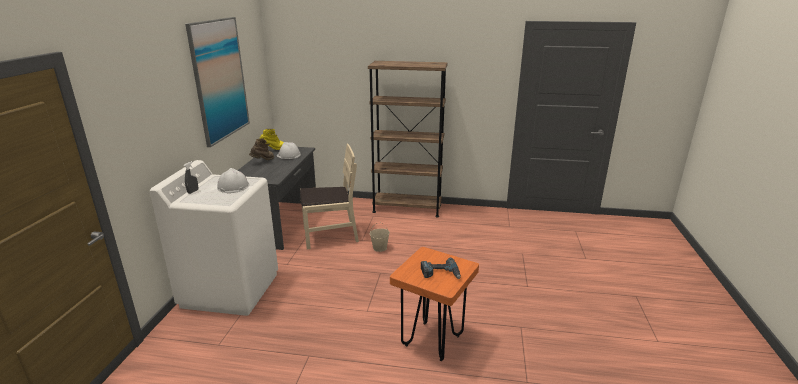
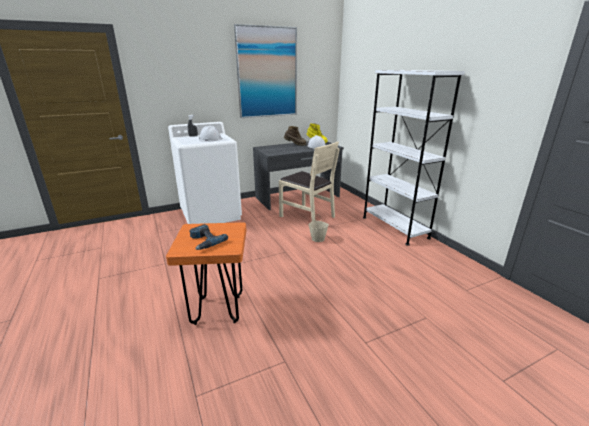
camera: 55 degrees right, 0 degrees up
brown bookcase [368,61,448,218] -> white bookcase [363,70,465,246]

